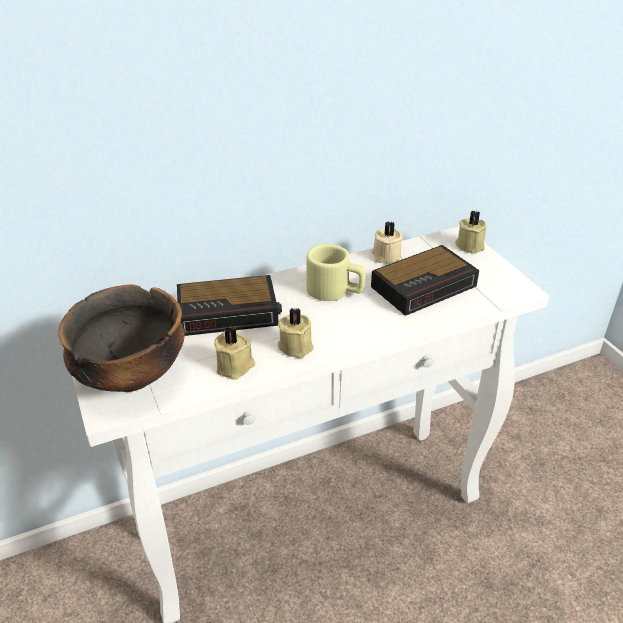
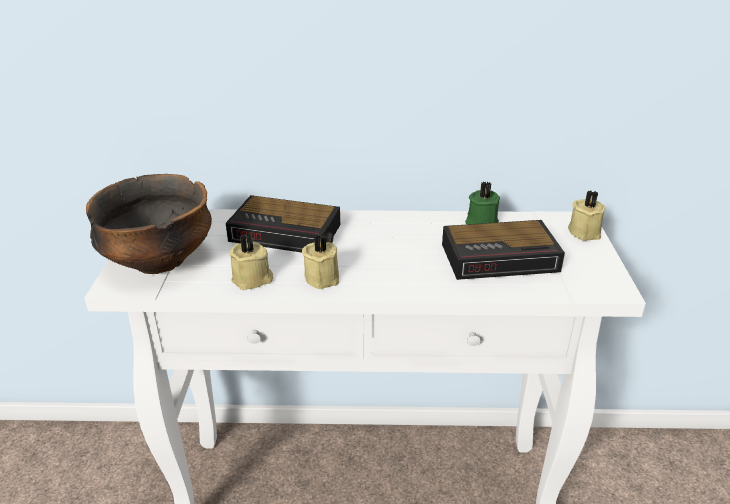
camera: 25 degrees right, 5 degrees down
beige mug [306,244,366,301] -> none
beige candle [371,222,403,264] -> green candle [465,181,500,224]

